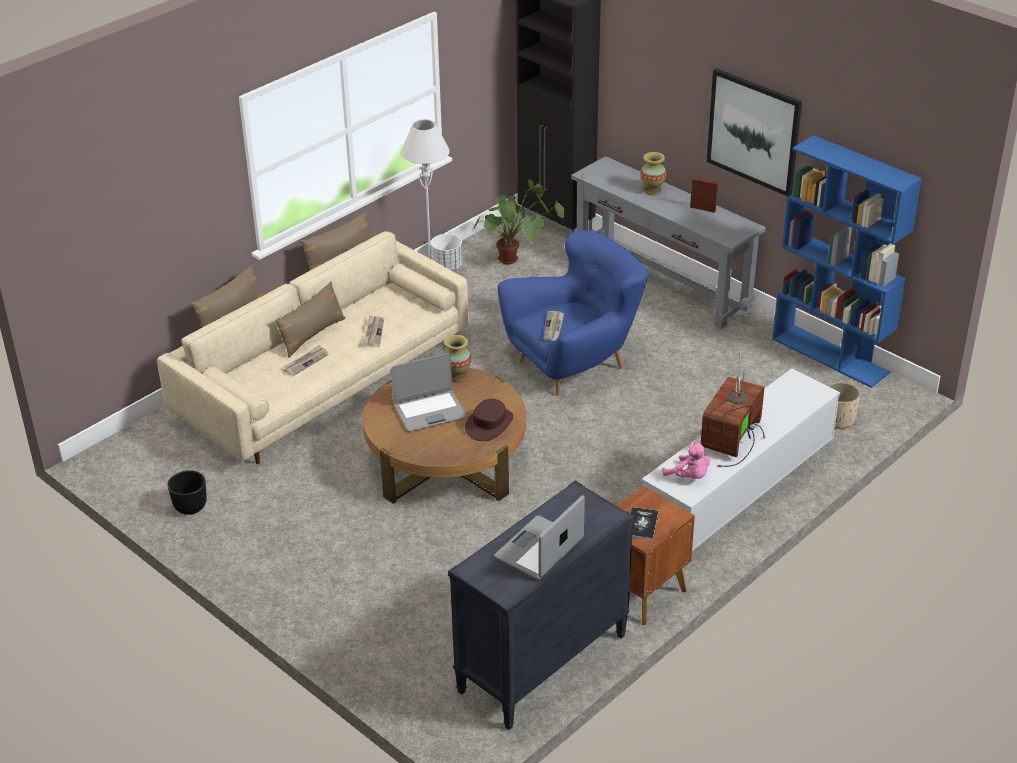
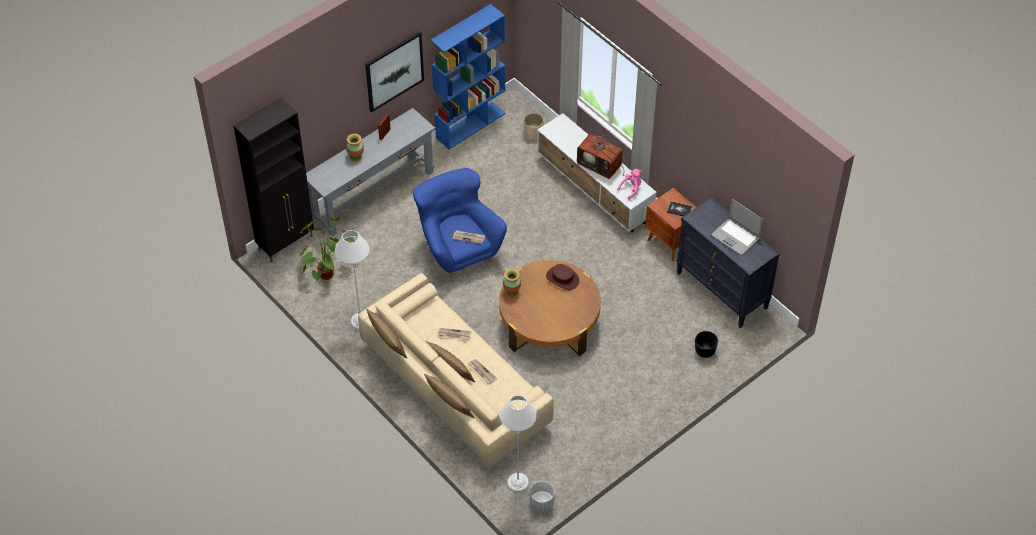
camera: 85 degrees left, 15 degrees up
black planter [167,470,207,515] -> black planter moved to [695,331,718,358]
laptop [391,353,467,432] -> none
white planter [431,234,463,271] -> white planter moved to [530,481,555,512]
none -> grey floor lamp [500,395,537,492]

